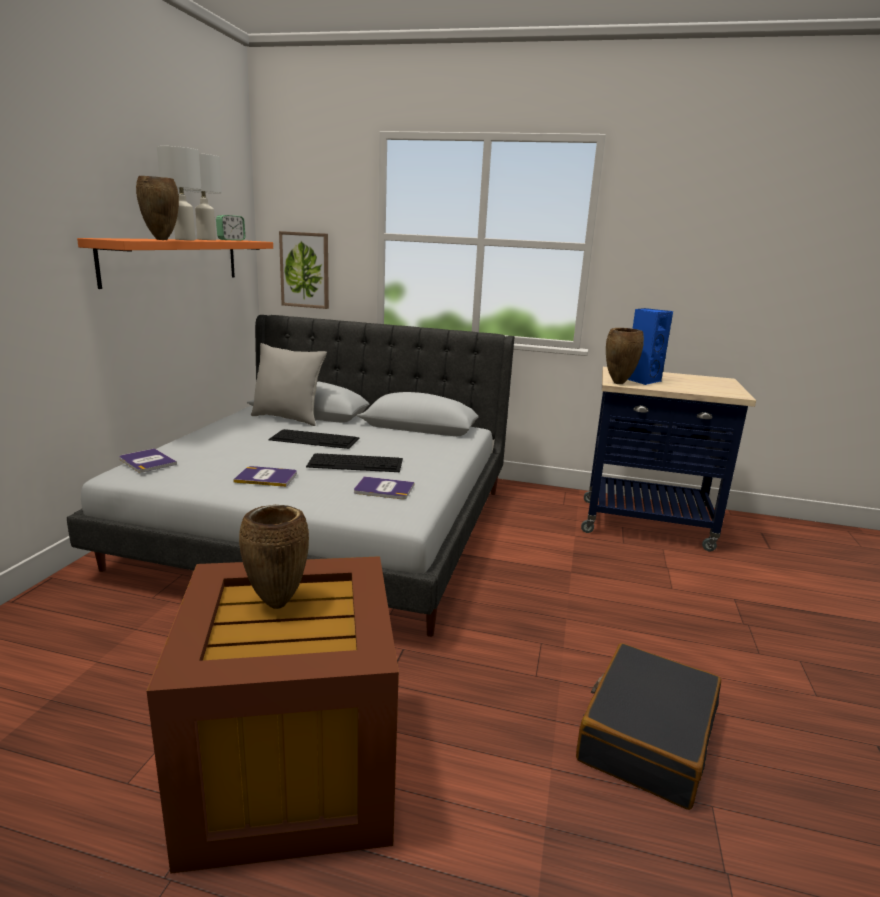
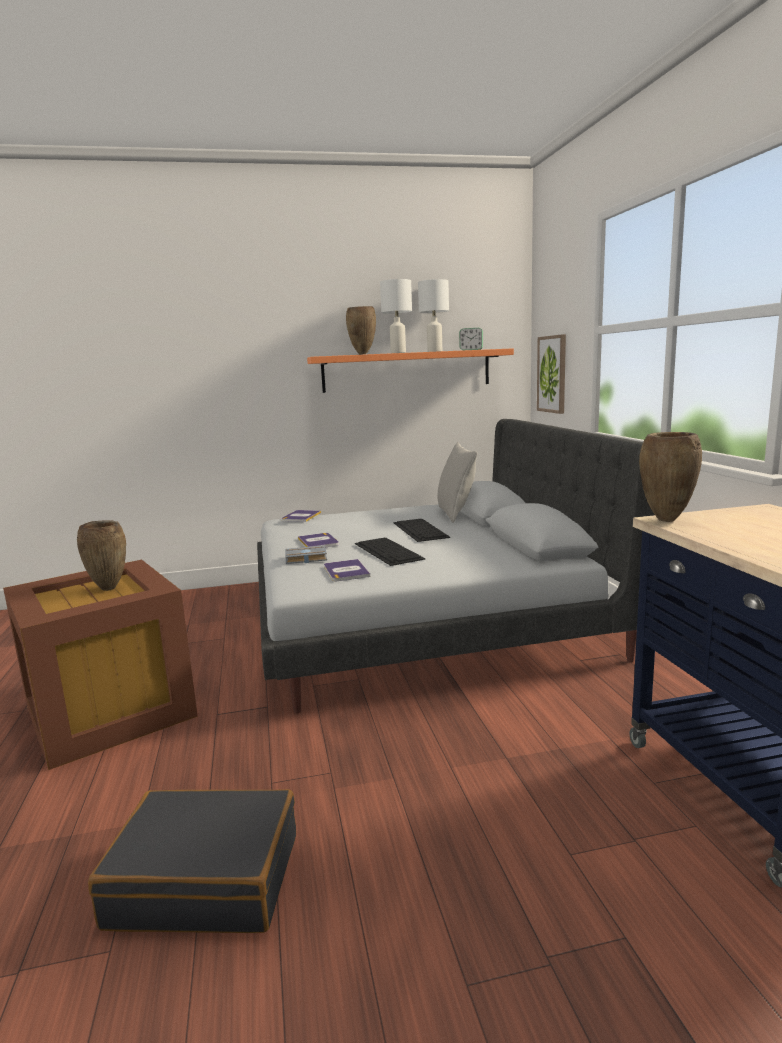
camera: 65 degrees right, 5 degrees down
blue speaker [628,308,673,385] -> none
none -> grey book [285,546,327,564]

